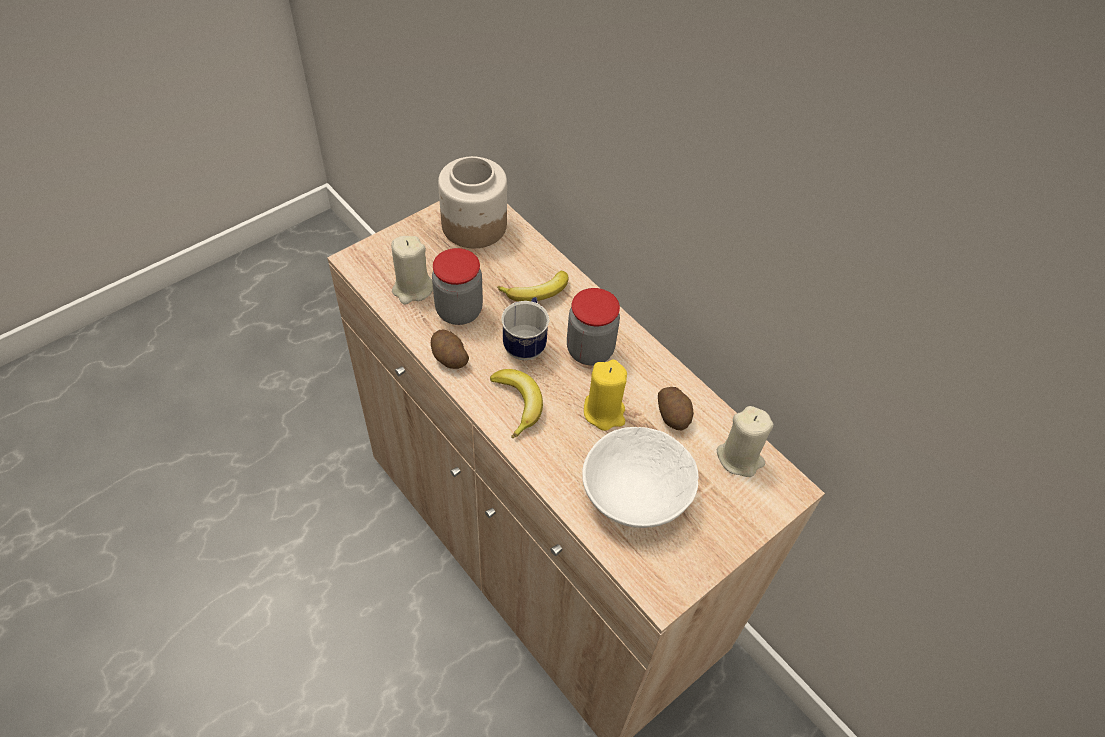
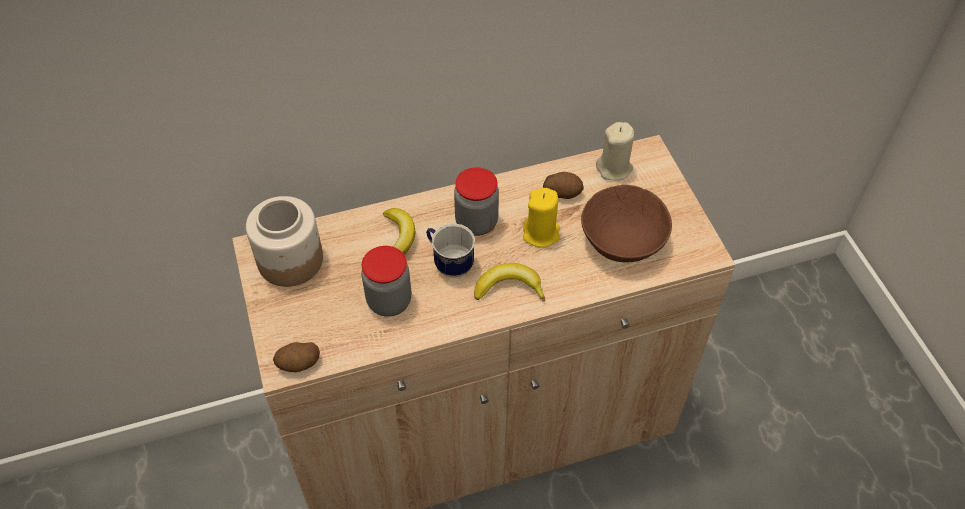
camera: 65 degrees left, 0 degrees up
beige candle [391,236,433,304] -> none
potato [431,330,469,369] -> potato moved to [273,342,320,372]
white bowl [582,427,699,528] -> brown bowl [581,185,672,263]

